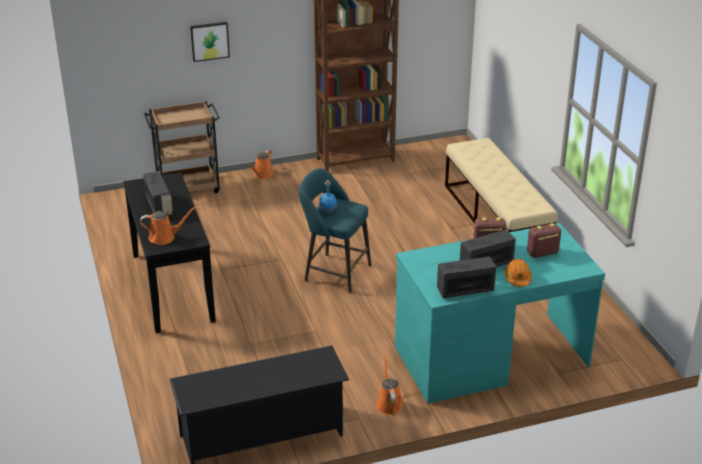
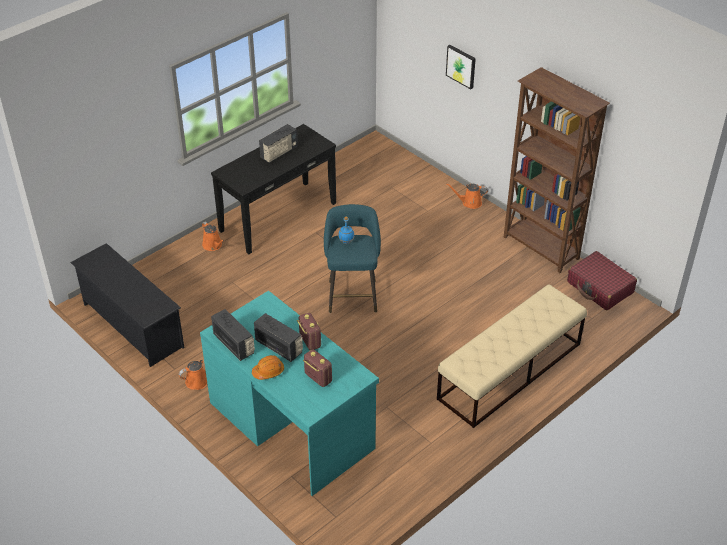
camera: 65 degrees right, 10 degrees up
orange watering can [140,207,196,245] -> orange watering can moved to [202,222,224,251]
brown cart [144,101,220,193] -> none
none -> red suitcase [567,251,637,310]

